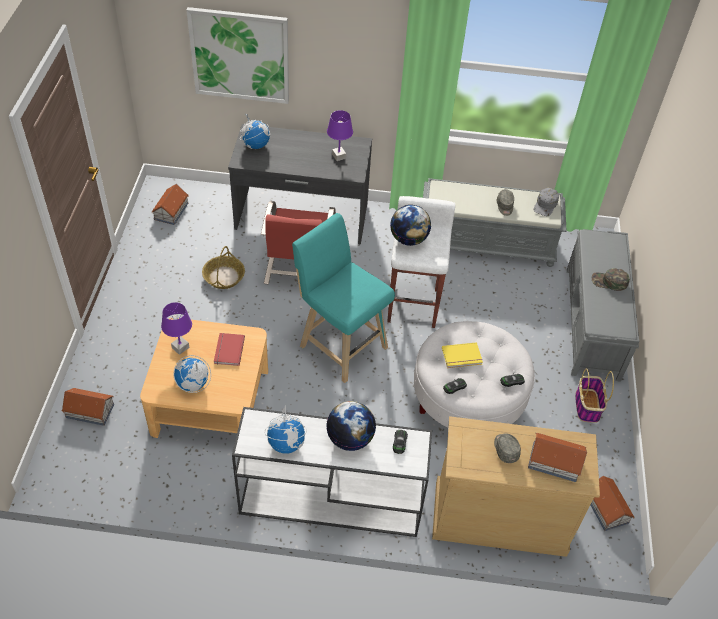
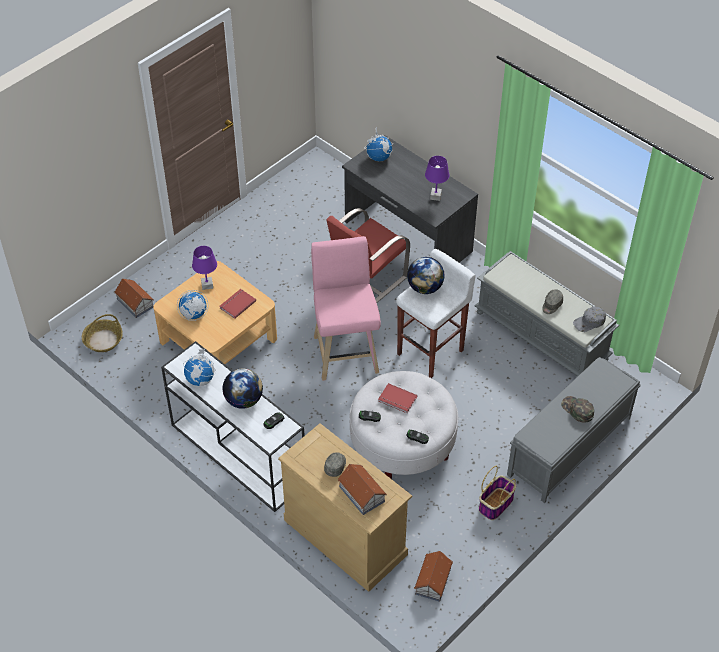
camera: 40 degrees right, 0 degrees up
toy house [152,184,189,225] -> none
picture [186,7,289,104] -> none
basket [202,246,245,289] -> basket moved to [82,314,123,352]
turquoise stool [292,213,395,383] -> pink stool [311,236,381,381]
yellow book [442,342,483,368] -> red book [378,383,417,413]

